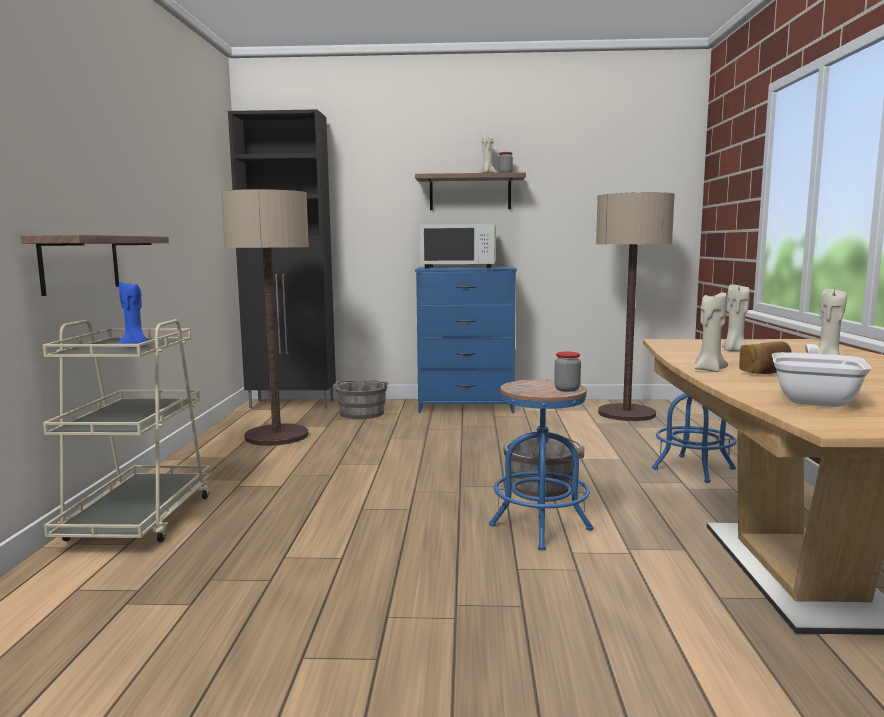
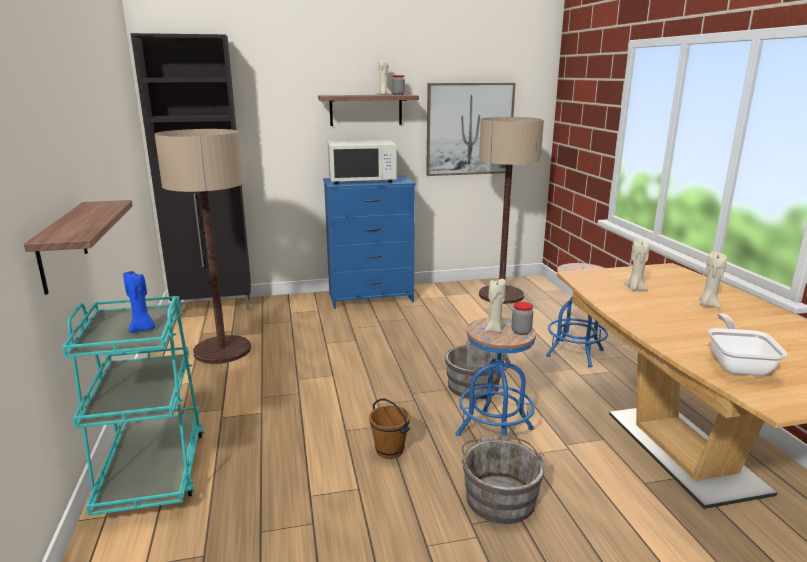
camera: 15 degrees left, 10 degrees up
beige cart [43,319,211,542] -> turquoise cart [62,296,204,516]
grey bucket [335,380,389,419] -> grey bucket moved to [461,435,545,524]
beige candle [694,290,728,372] -> beige candle moved to [485,279,506,333]
bread [739,341,792,374] -> none
none -> brown bucket [369,399,410,459]
none -> picture [426,83,516,176]

